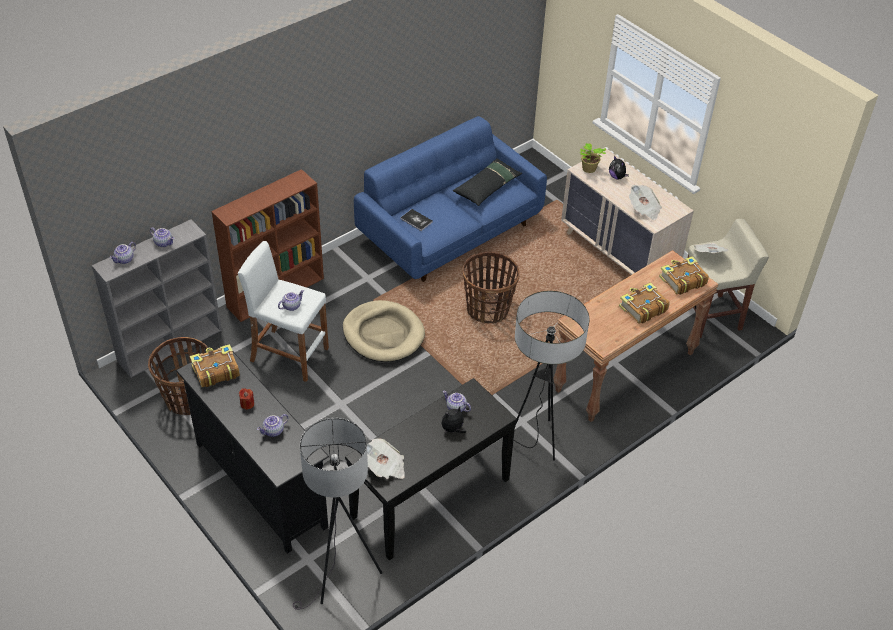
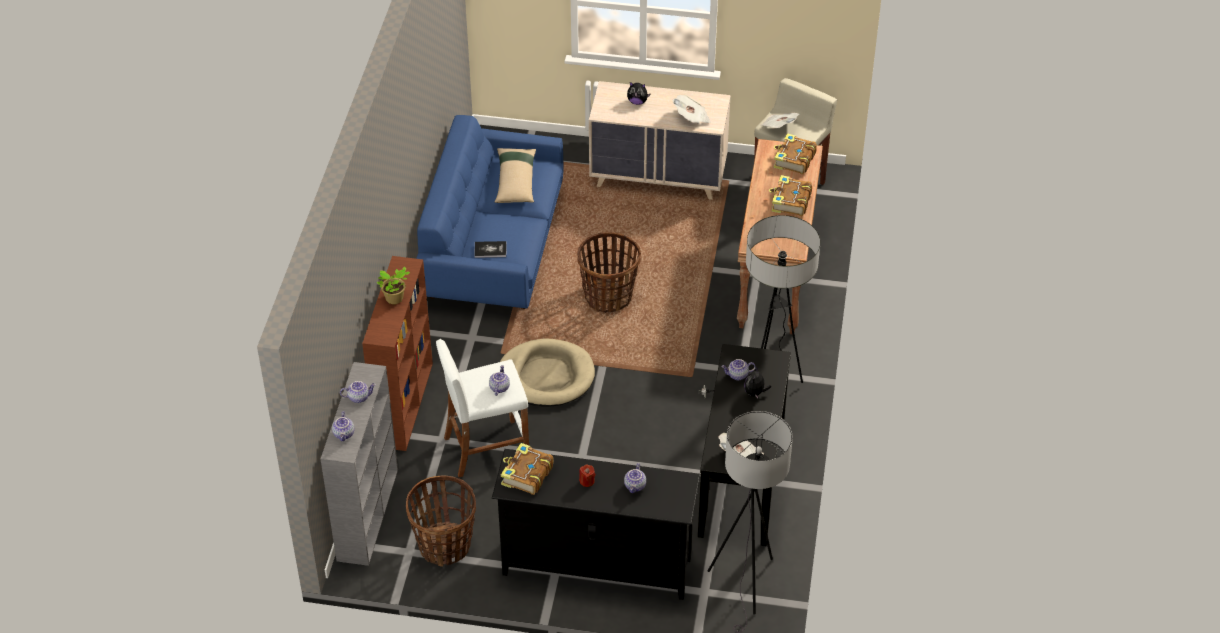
camera: 40 degrees left, 0 degrees up
black pillow [453,158,522,206] -> beige pillow [495,148,536,203]
potted plant [580,143,606,173] -> potted plant moved to [376,267,410,304]

